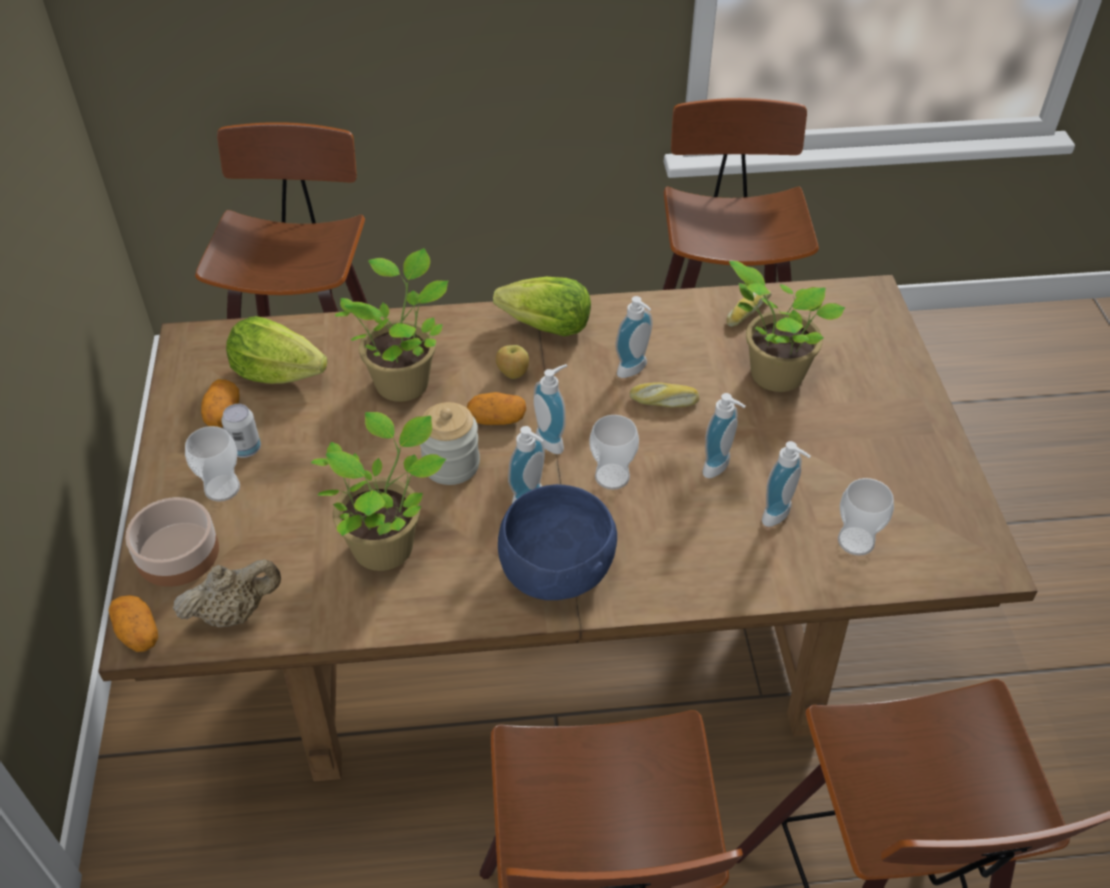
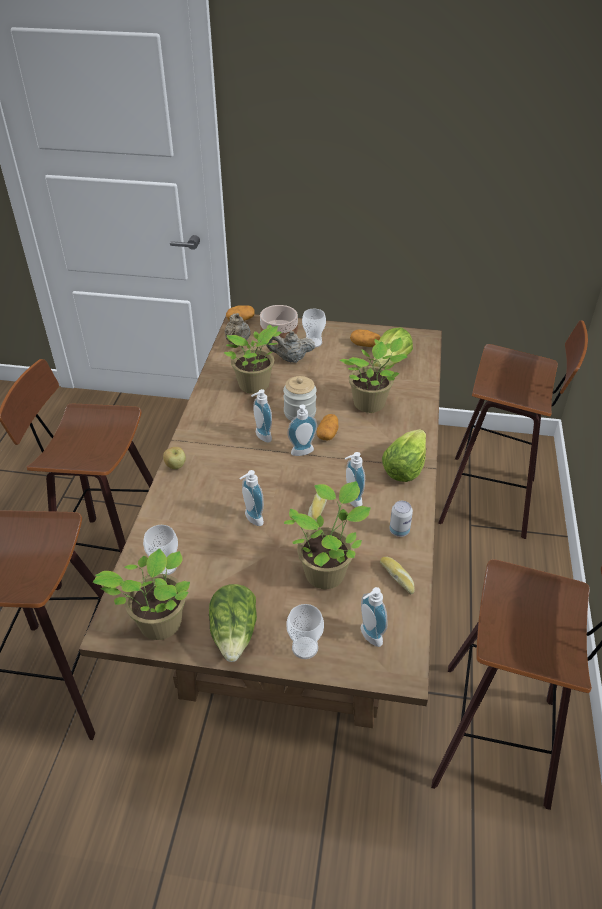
camera: 105 degrees right, 5 degrees down
can [221,404,261,458] -> can moved to [389,501,413,537]
apple [496,345,529,379] -> apple moved to [163,447,186,469]
blue bowl [498,484,617,600] -> none
cup [589,415,639,490] -> cup moved to [286,604,324,659]
soap dispenser [762,441,811,527] -> soap dispenser moved to [361,587,387,647]
none -> potted plant [93,548,190,640]
none -> lettuce [209,584,257,662]
none -> beige teapot [266,331,315,363]

